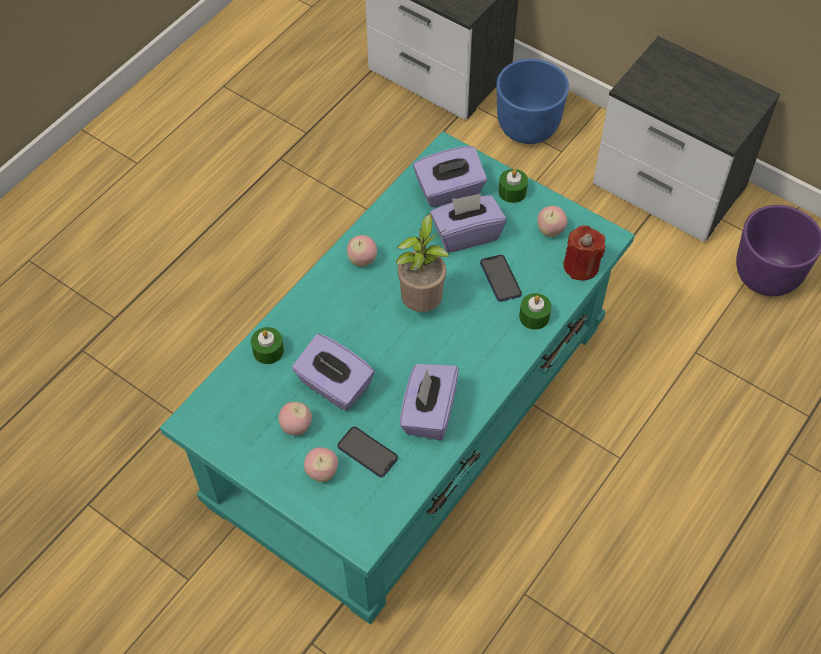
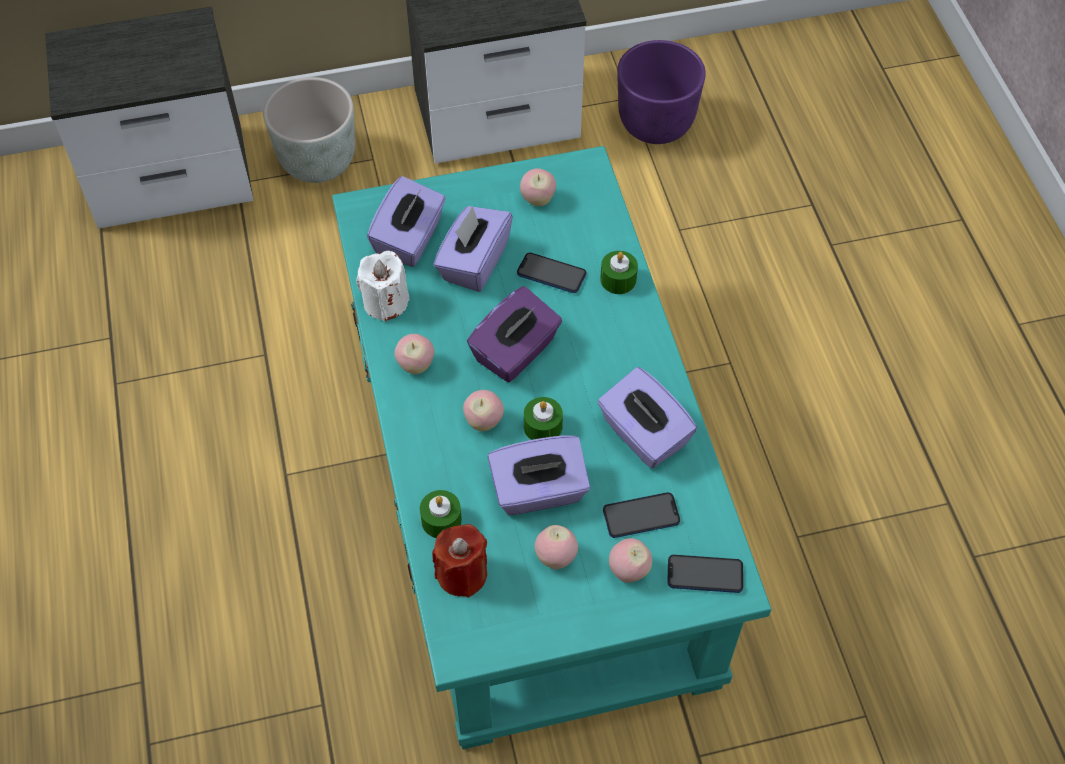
camera: 50 degrees left, 0 degrees up
potted plant [396,214,449,312] -> purple tissue box [467,286,562,382]
blue planter [496,59,569,144] -> grey planter [263,77,355,183]
green candle [498,169,528,203] -> green candle moved to [524,397,563,440]
red candle [563,225,606,281] -> red candle moved to [432,524,487,598]
none -> white candle [356,251,410,322]
none -> apple [463,390,504,431]
none -> phone [667,555,743,593]

